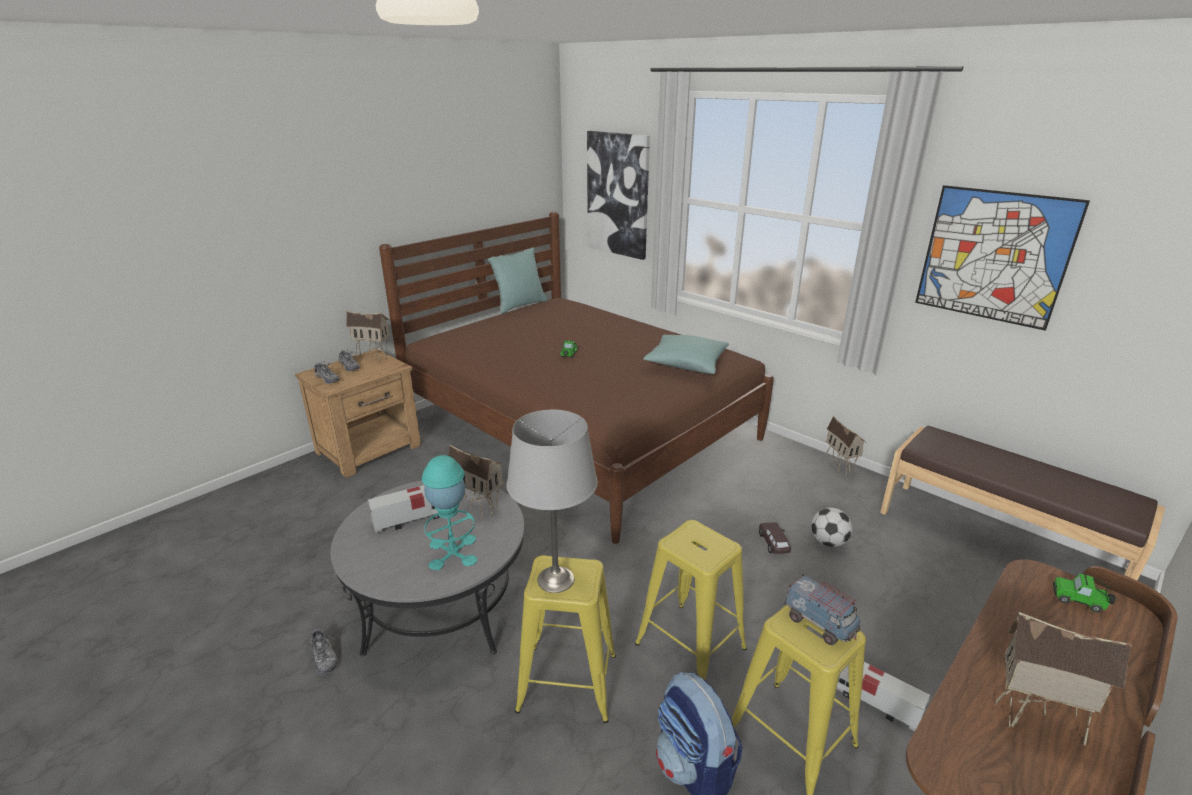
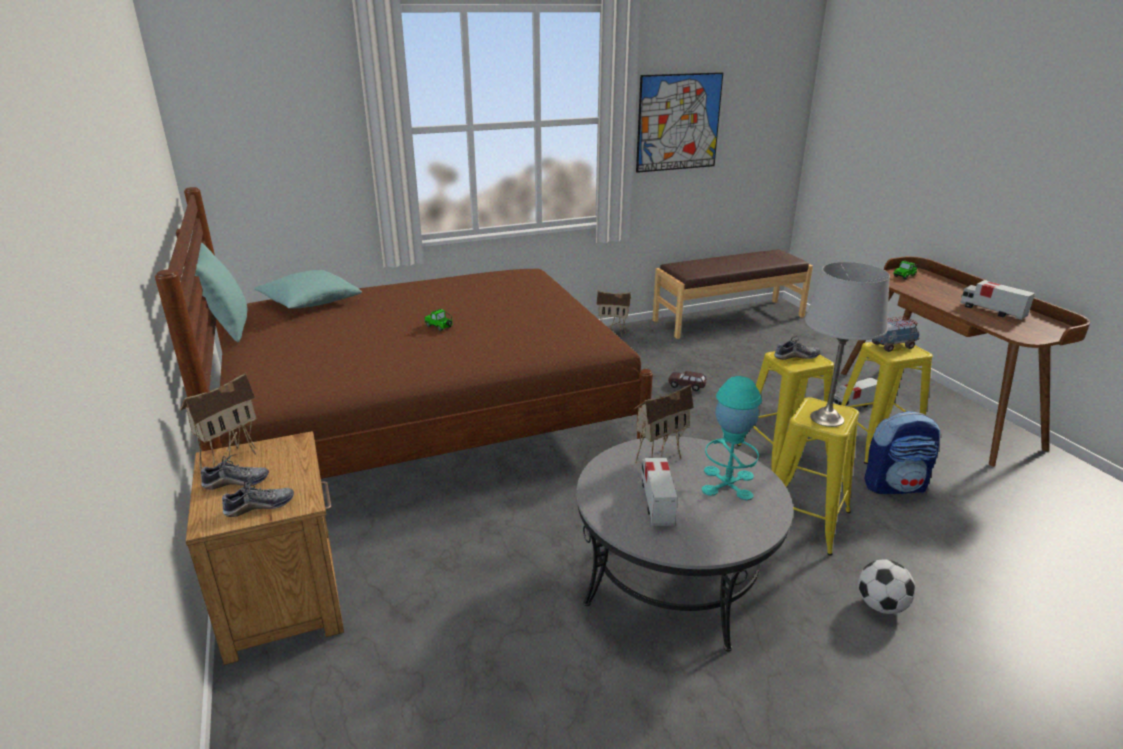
camera: 65 degrees left, 0 degrees up
shoe [306,629,337,675] -> shoe moved to [774,335,821,360]
picture [587,131,650,260] -> none
turquoise pillow [643,335,729,374] -> turquoise pillow moved to [254,270,362,308]
football [811,507,852,547] -> football moved to [858,559,916,614]
toy house [994,612,1132,746] -> toy truck [960,280,1035,320]

